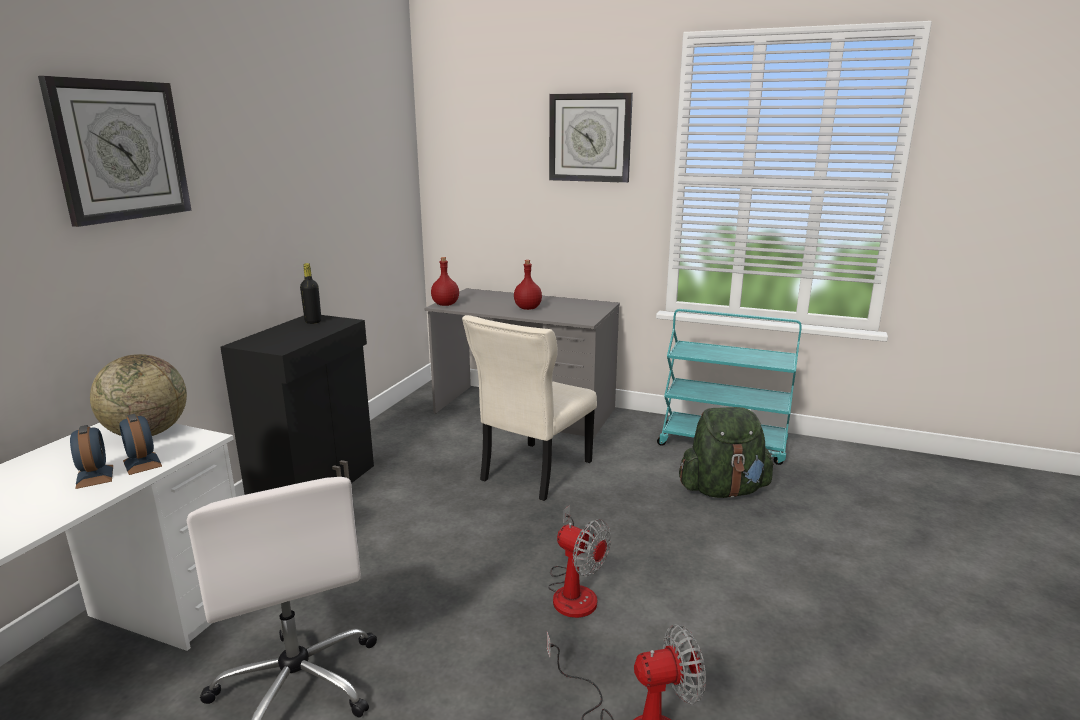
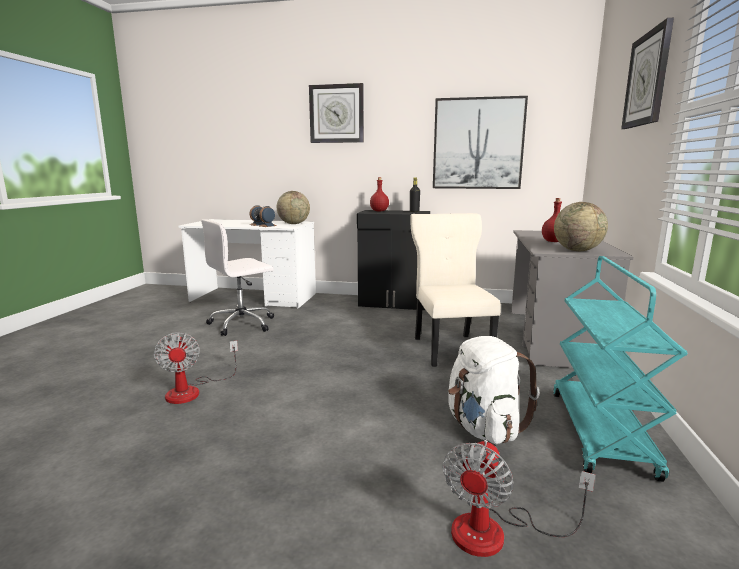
camera: 80 degrees right, 5 degrees down
red bottle [431,257,459,306] -> red bottle moved to [370,177,389,211]
beige chair [462,315,597,501] -> beige chair turned 60 degrees clockwise [410,213,501,367]
fan [548,505,611,618] -> fan moved to [443,439,595,557]
green backpack [679,407,774,498] -> white backpack [448,336,539,444]
none -> picture [433,96,528,189]
none -> globe [554,202,608,251]

